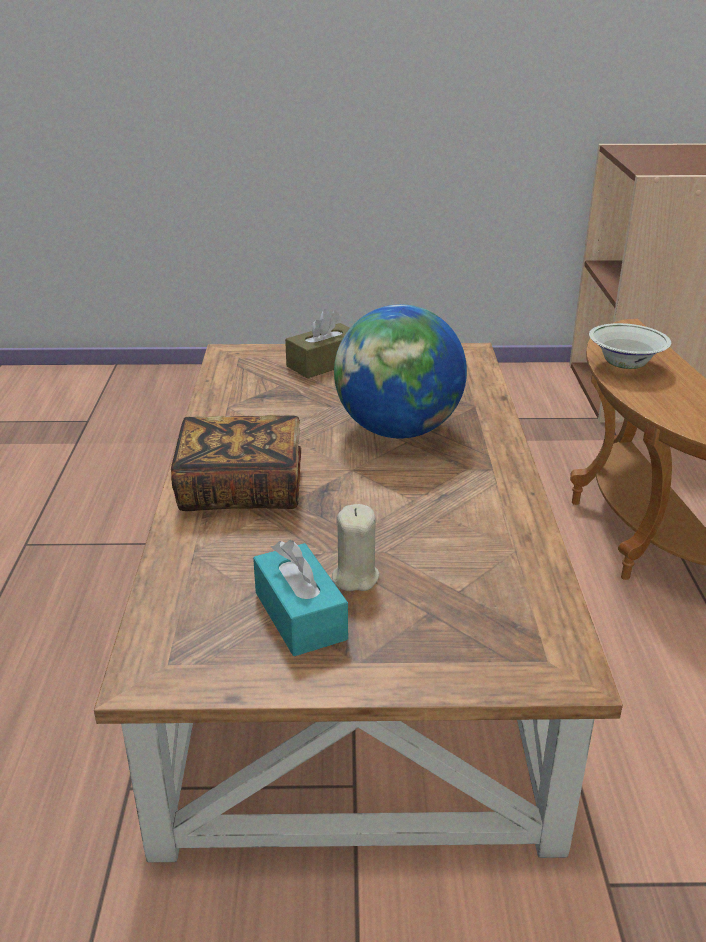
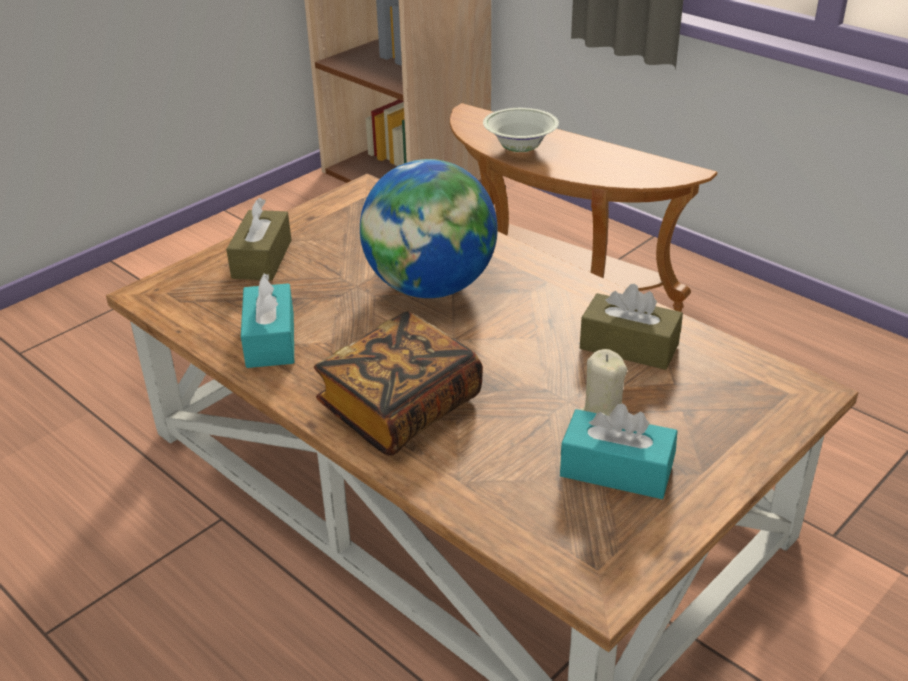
camera: 45 degrees left, 5 degrees up
none -> turquoise tissue box [241,273,294,368]
none -> brown tissue box [580,284,683,370]

